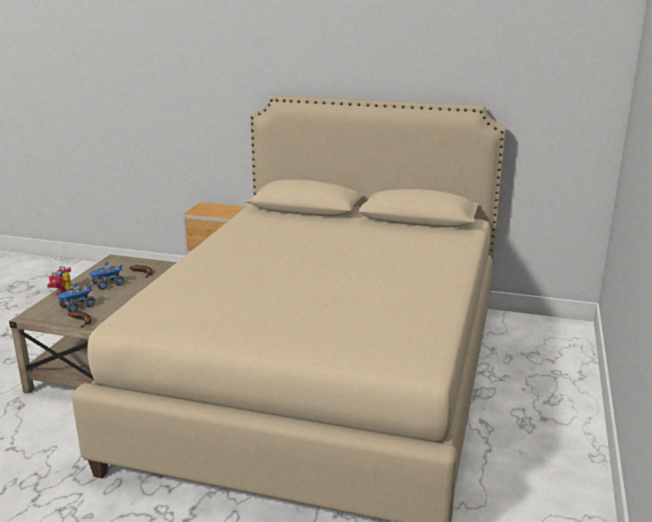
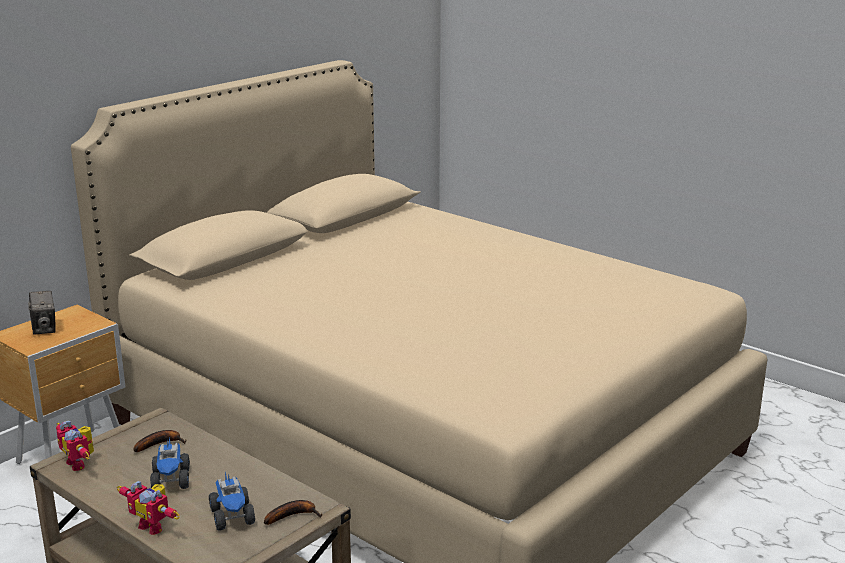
camera: 65 degrees left, 0 degrees up
none -> camera [28,291,55,335]
none -> toy robot [56,420,94,471]

